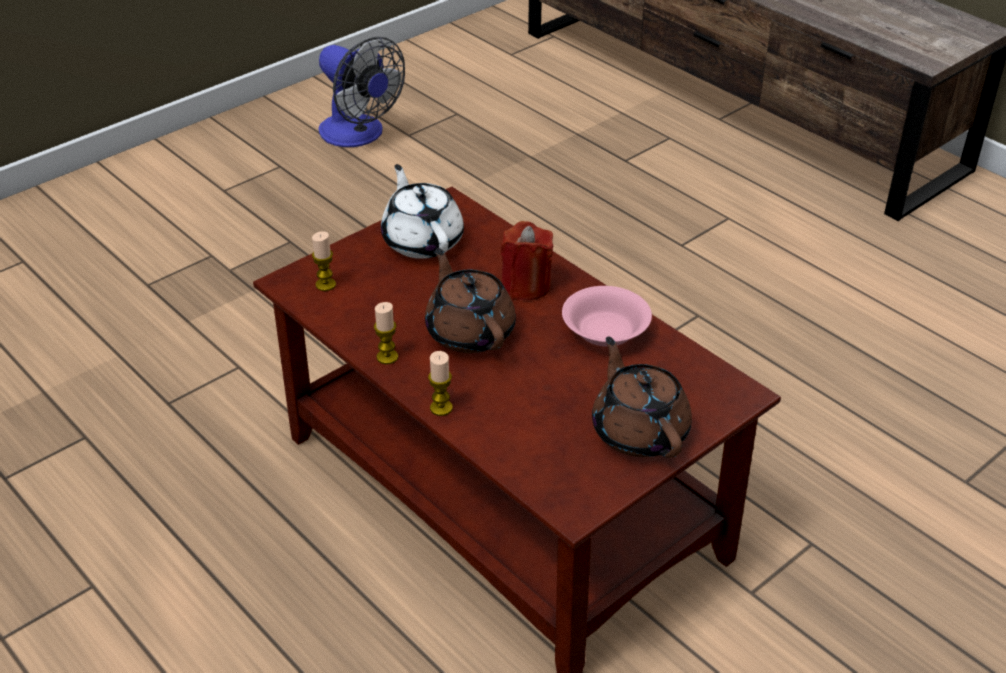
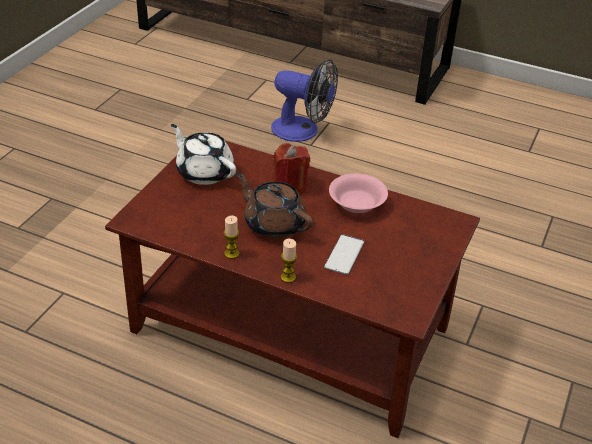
camera: 25 degrees left, 0 degrees up
candle [312,231,336,291] -> none
fan [318,37,405,147] -> fan moved to [271,59,338,142]
brown teapot [592,336,692,458] -> none
none -> phone [324,234,364,275]

